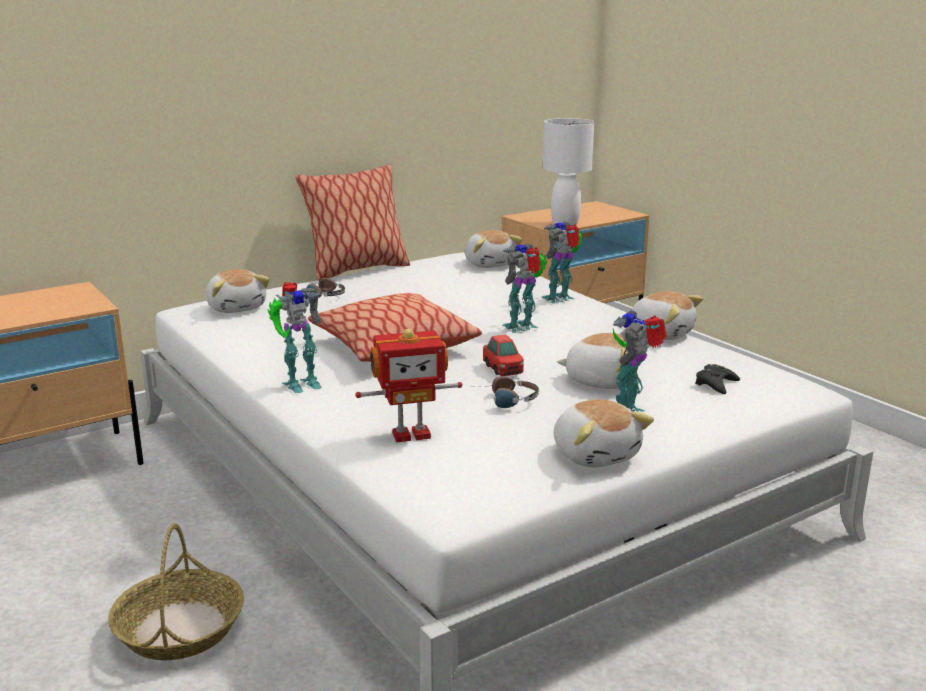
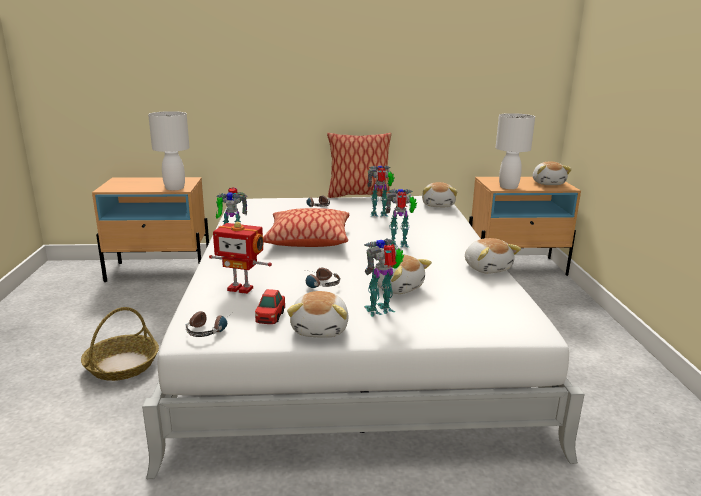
camera: 30 degrees right, 0 degrees up
plush toy [206,269,270,313] -> plush toy moved to [533,162,572,185]
toy car [483,334,524,376] -> toy car moved to [255,289,285,324]
toy robot [541,221,583,304] -> toy robot moved to [368,165,395,217]
black game controller [695,364,740,394] -> none
none -> white table lamp [148,111,190,190]
none -> headphones [186,311,232,337]

